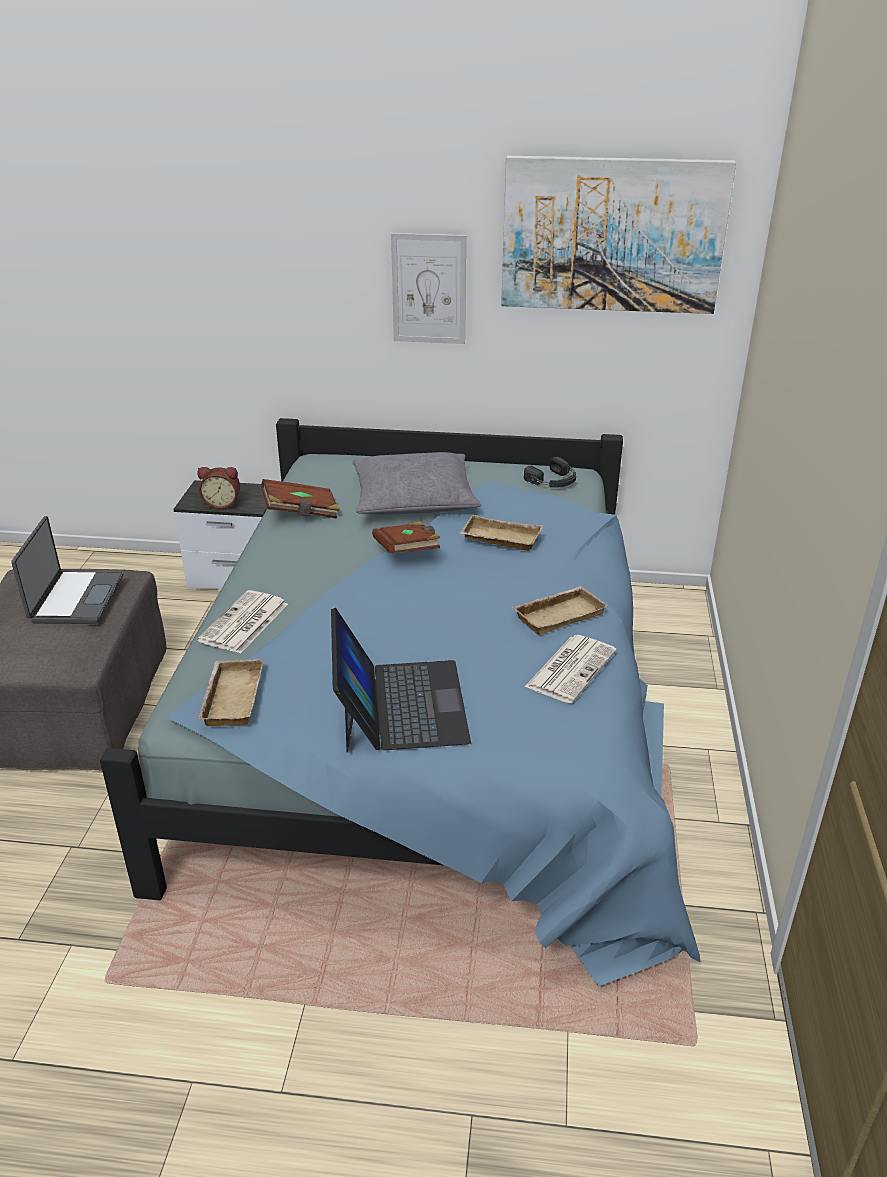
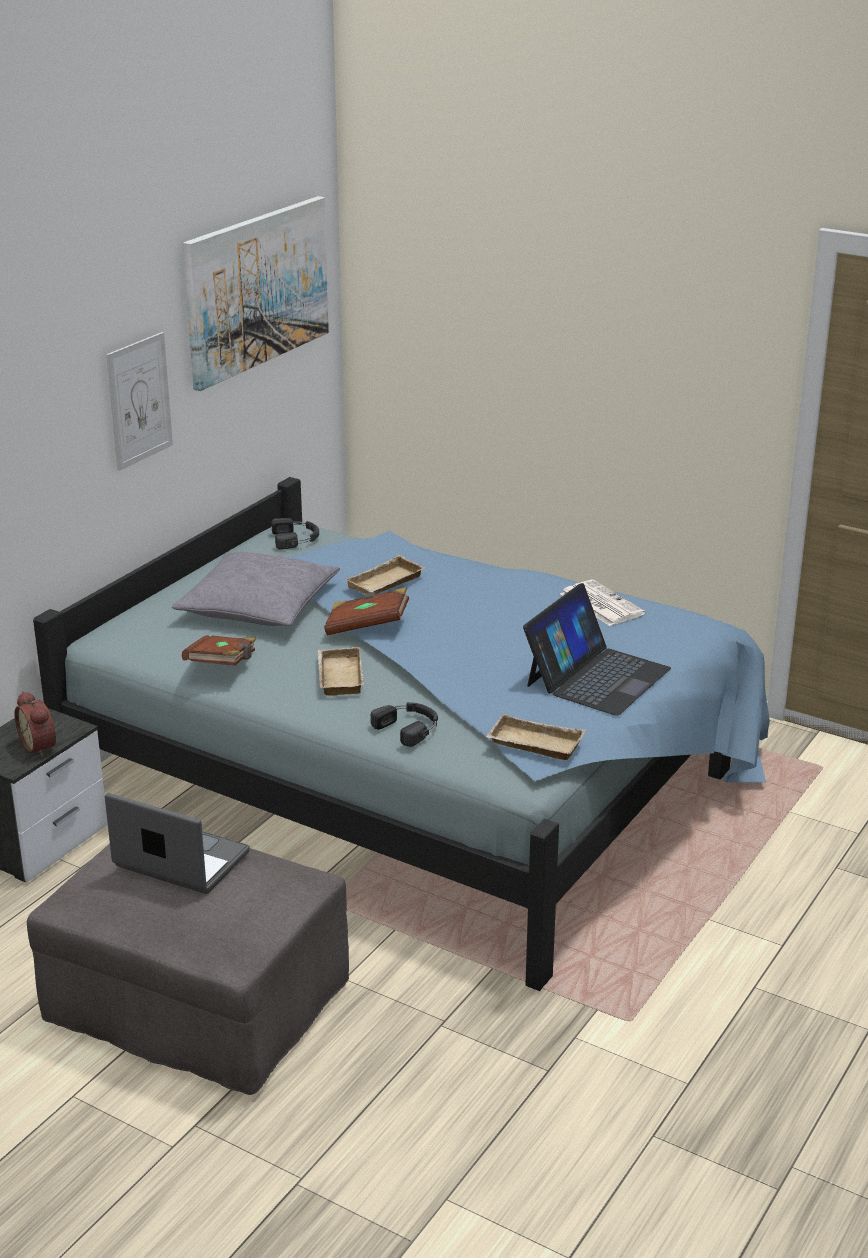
camera: 65 degrees left, 5 degrees down
alarm clock [197,467,240,509] -> alarm clock turned 120 degrees clockwise [14,691,56,757]
newspaper [197,590,288,654] -> black headphones [371,702,438,747]
laptop [331,607,471,752] -> laptop turned 105 degrees clockwise [523,583,671,716]
beige tray [513,586,608,635] -> beige tray moved to [318,647,364,695]

